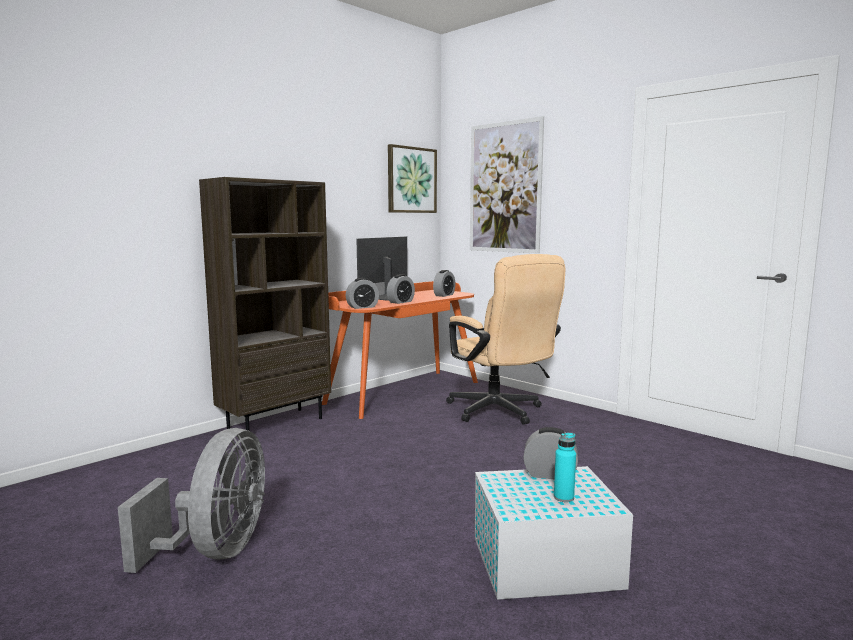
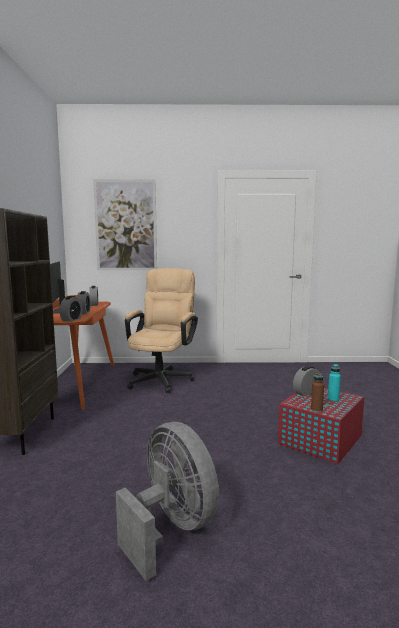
camera: 45 degrees left, 0 degrees up
picture [388,144,437,213] -> none
beige office chair [446,254,566,425] -> beige office chair turned 90 degrees counterclockwise [125,268,198,393]
white storage box [475,466,633,600] -> red storage box [278,388,364,464]
none -> brown bottle [311,372,324,413]

